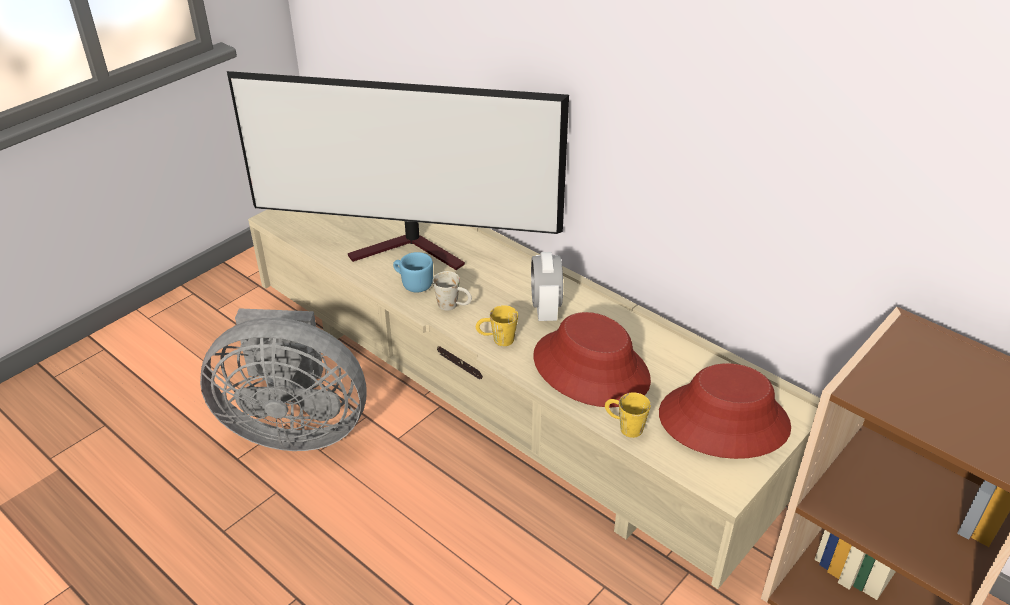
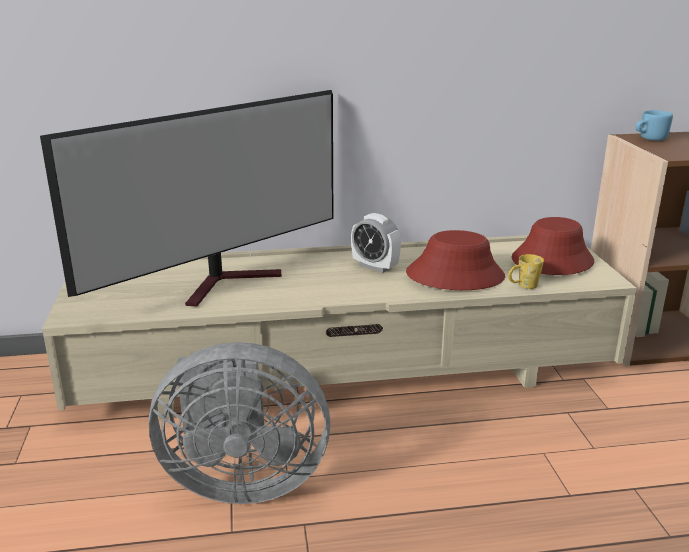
camera: 50 degrees left, 15 degrees down
grey fan [200,308,366,451] -> grey fan turned 45 degrees clockwise [149,342,331,504]
blue mug [393,252,433,292] -> blue mug moved to [636,110,673,141]
white mug [433,271,472,311] -> none
yellow mug [476,305,518,346] -> none

